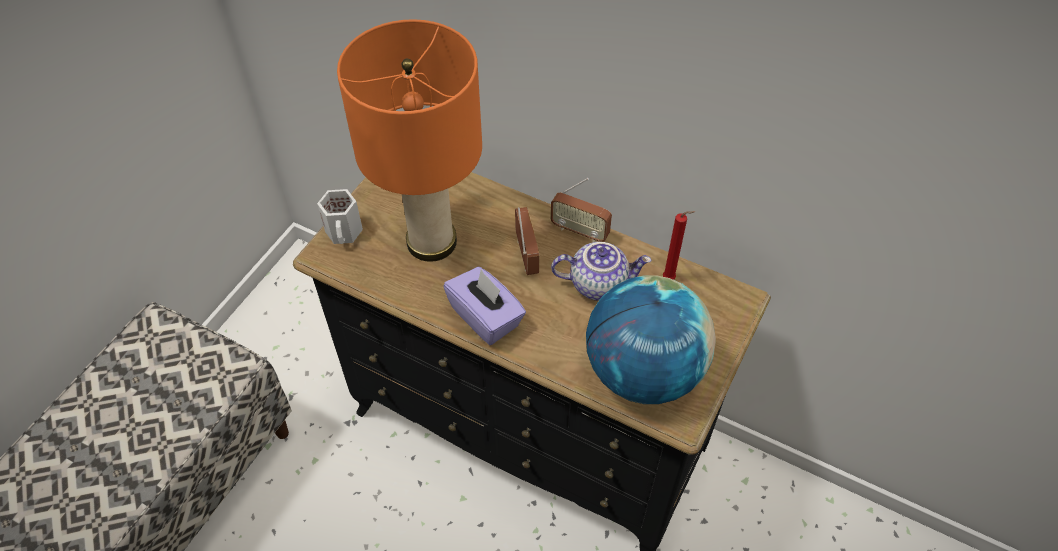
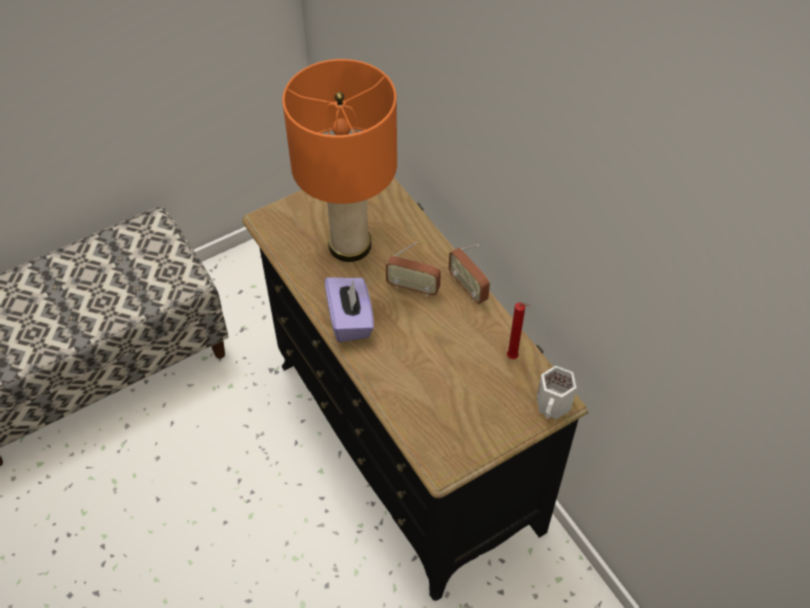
camera: 30 degrees right, 0 degrees up
white mug [317,189,363,244] -> white mug moved to [537,366,577,419]
radio [515,207,539,275] -> radio turned 90 degrees clockwise [386,242,441,297]
teapot [551,242,652,301] -> none
globe [586,275,716,404] -> none

